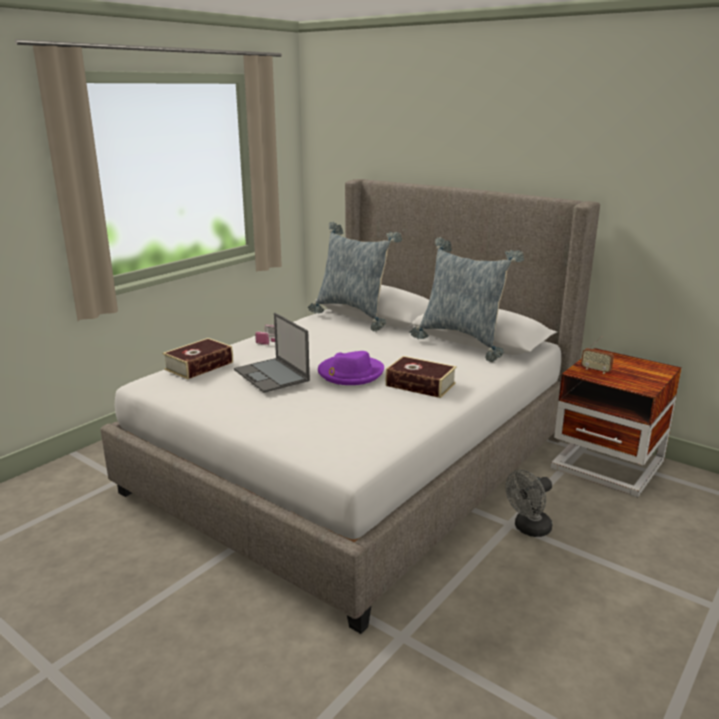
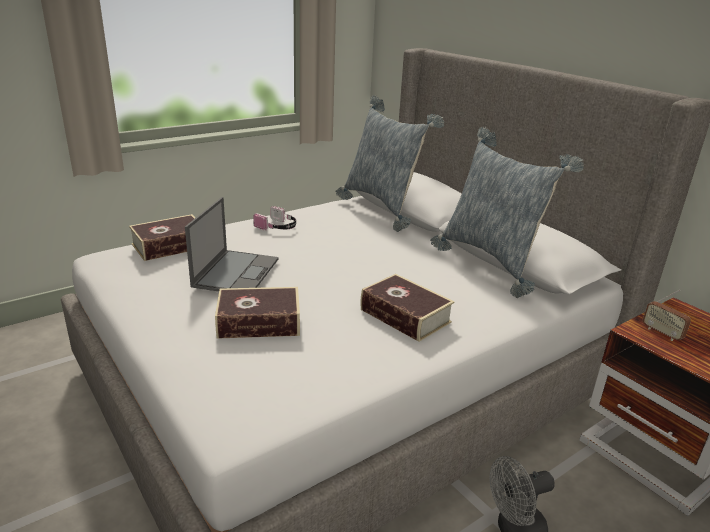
camera: 15 degrees right, 5 degrees up
laptop [234,313,310,393] -> laptop turned 150 degrees counterclockwise [185,197,279,292]
purple hat [318,351,384,385] -> none
none -> book [215,287,300,339]

